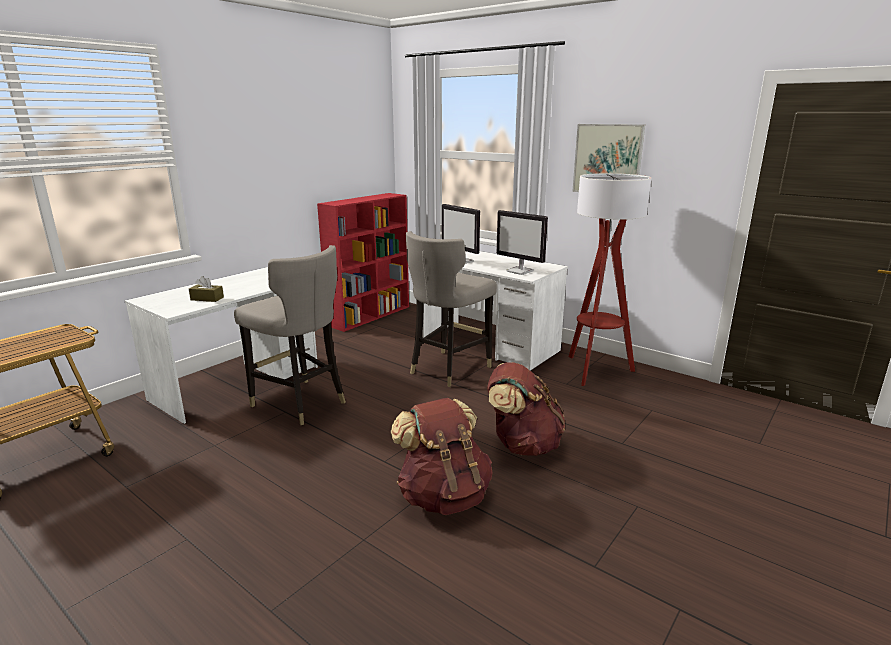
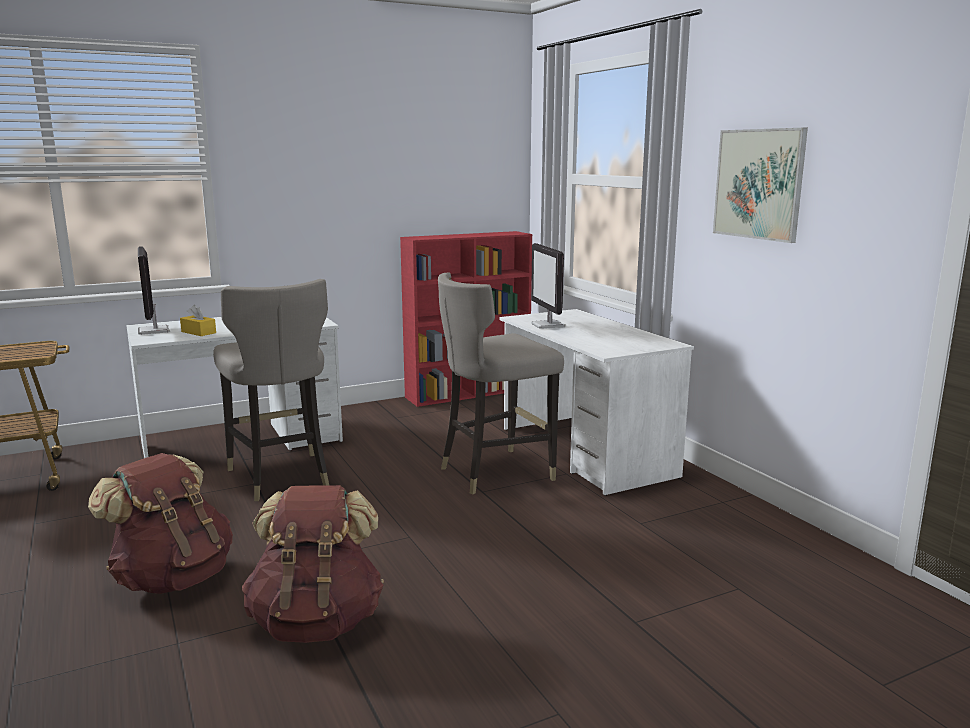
camera: 25 degrees right, 5 degrees down
brown tissue box [189,276,224,302] -> yellow tissue box [180,305,216,336]
brown backpack [487,362,565,456] -> brown backpack moved to [88,453,233,594]
monitor [496,210,548,275] -> monitor moved to [138,246,170,335]
floor lamp [568,173,651,386] -> none

